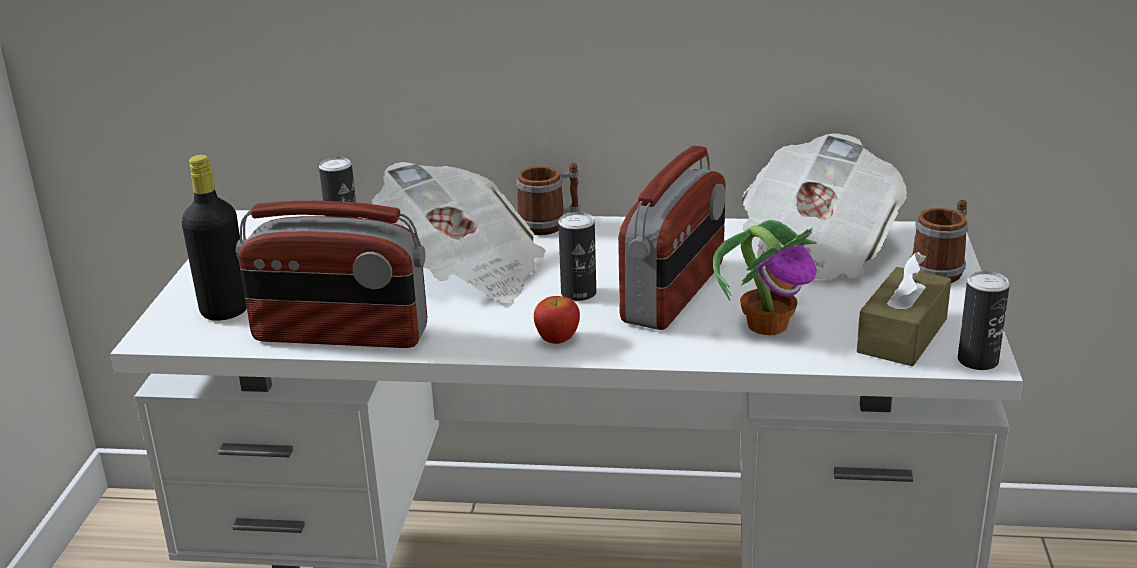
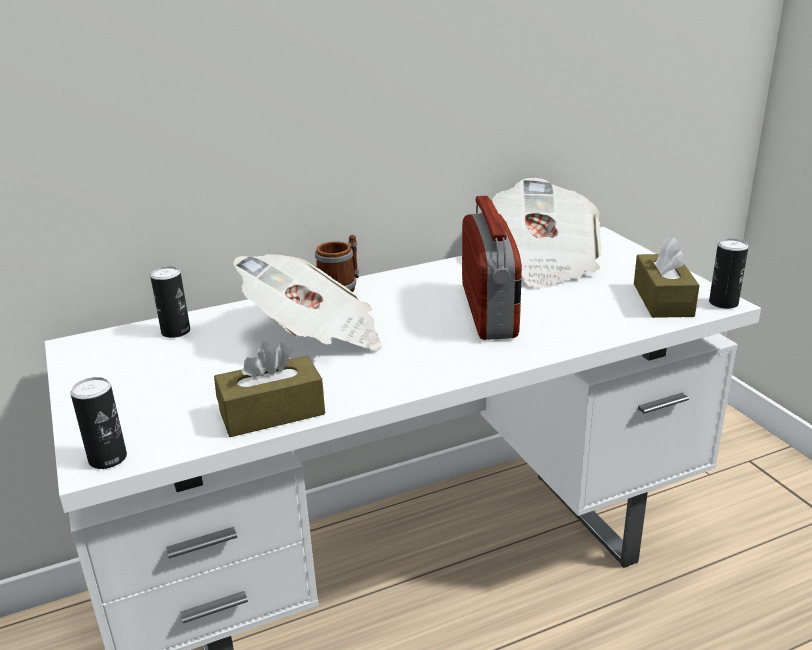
camera: 30 degrees left, 0 degrees up
black bottle [182,155,247,321] -> none
radio [236,201,427,348] -> brown tissue box [214,342,325,437]
apple [534,296,580,344] -> none
can [558,212,596,301] -> can moved to [70,377,127,469]
potted plant [713,220,817,335] -> none
mug [910,200,968,283] -> none

